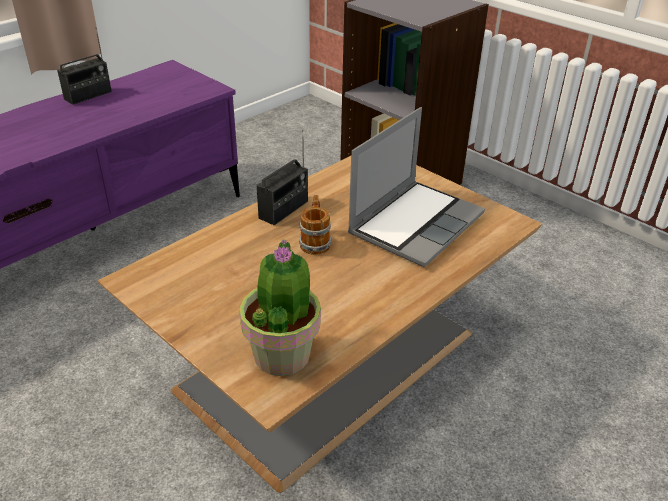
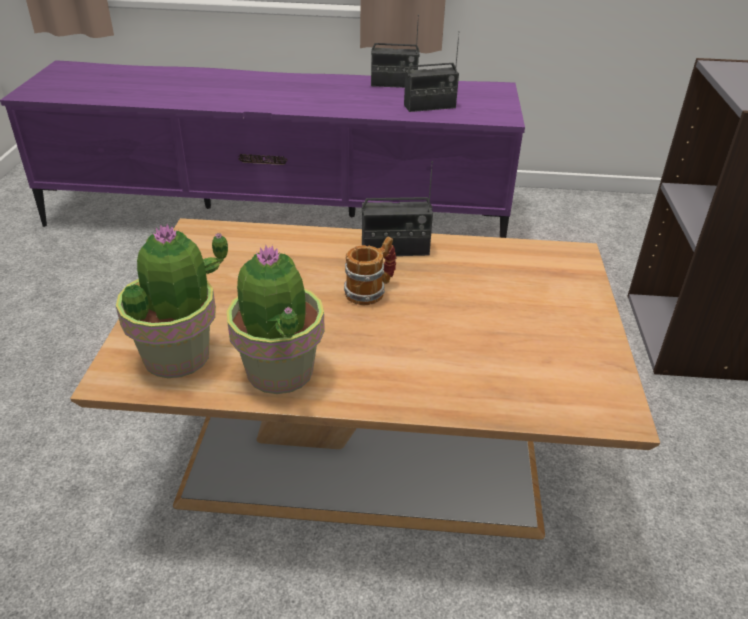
camera: 50 degrees right, 0 degrees up
laptop [348,107,485,268] -> none
none -> potted plant [227,245,325,394]
none -> radio [404,35,459,112]

